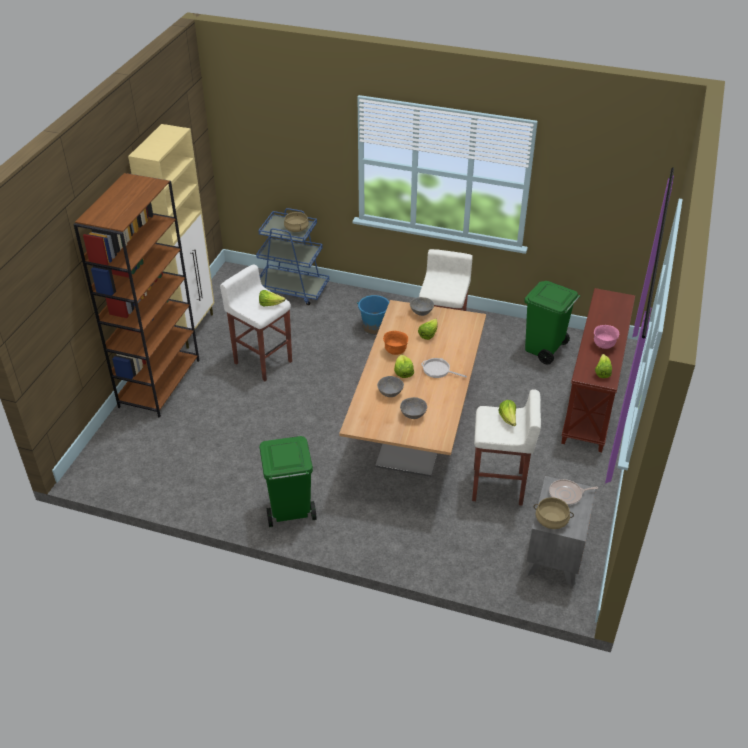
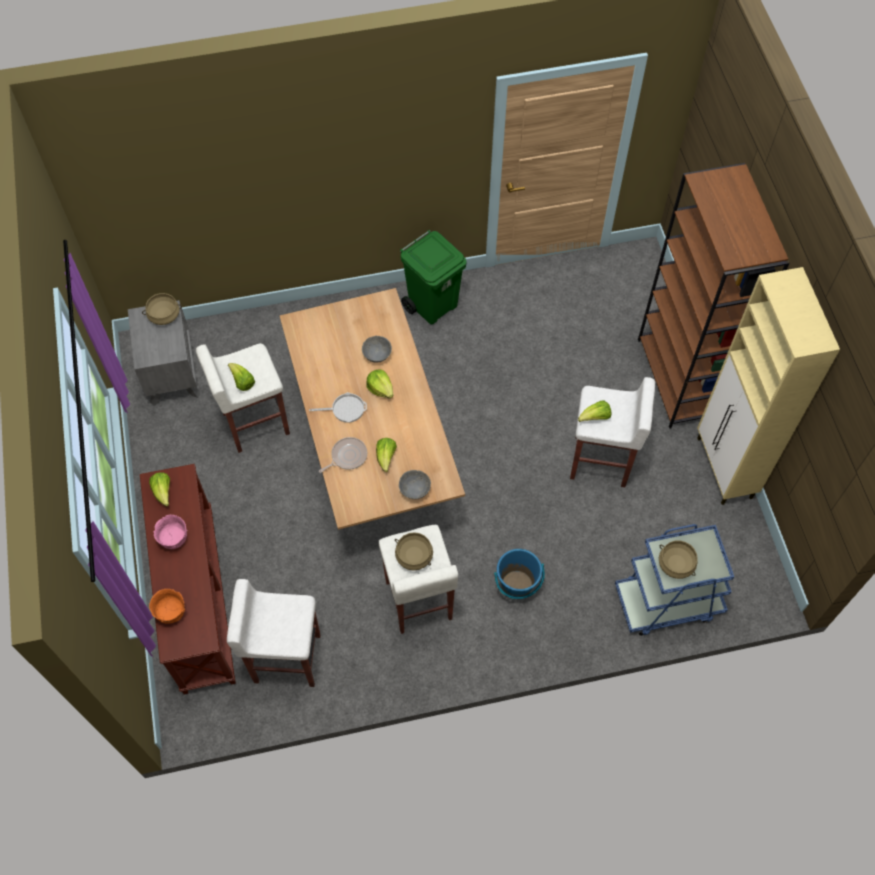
camera: 150 degrees right, 20 degrees up
orange bowl [383,331,408,355] -> orange bowl moved to [149,589,185,624]
grey bowl [400,397,427,419] -> none
green trash can [524,281,580,364] -> white stool [227,579,320,687]
frying pan [549,479,598,505] -> frying pan moved to [319,437,367,473]
none -> beige cooking pot [395,532,433,571]

